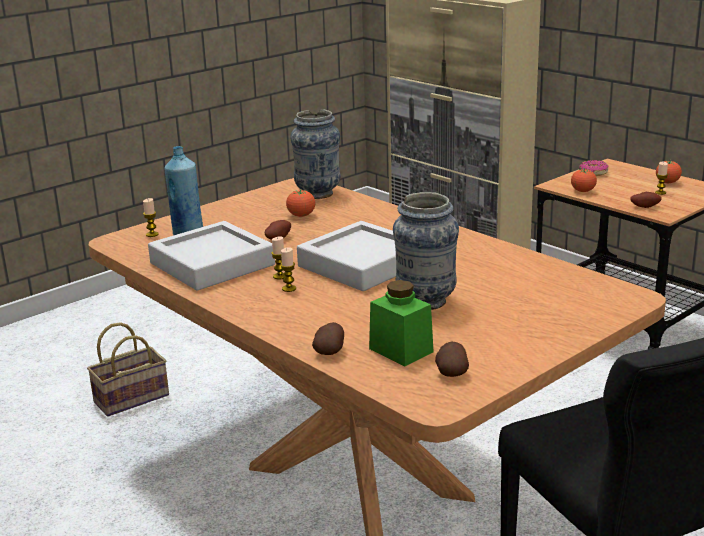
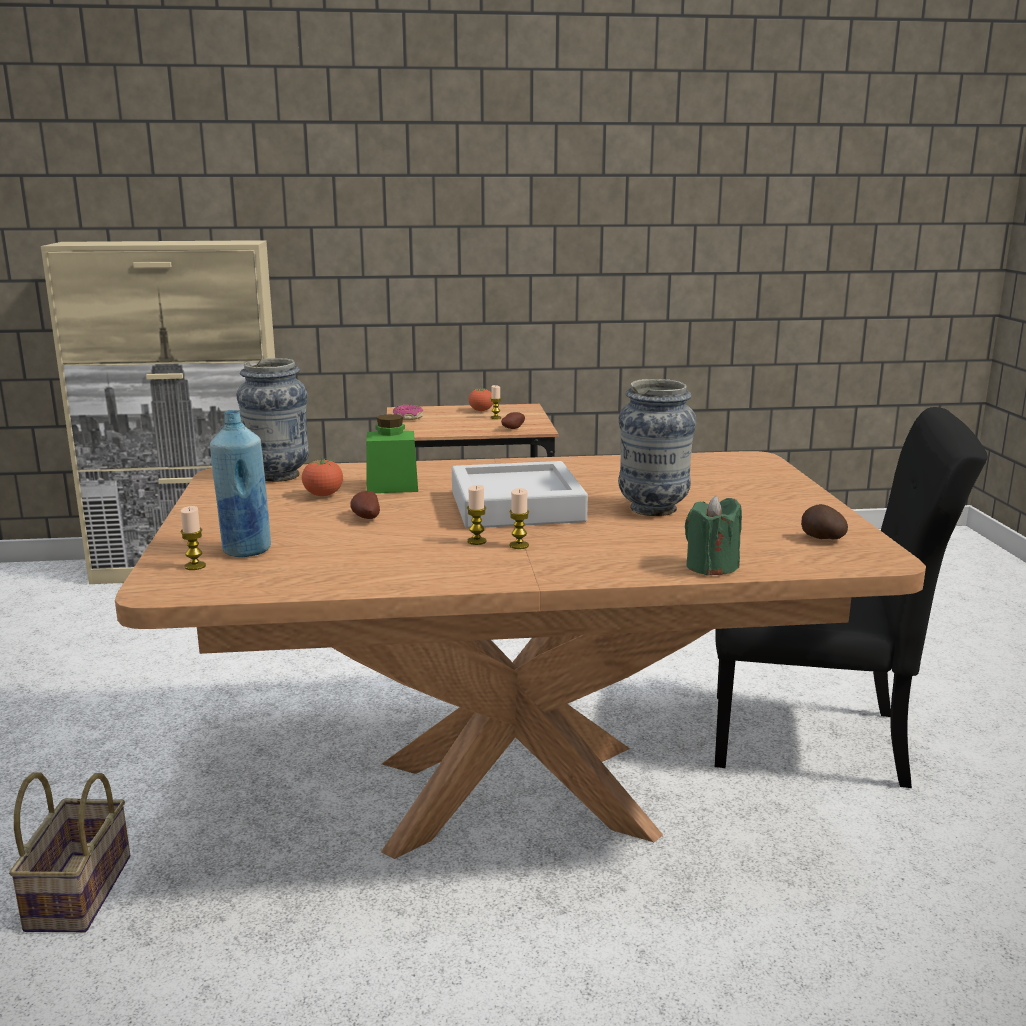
camera: 55 degrees left, 5 degrees down
grey tray [148,221,275,291] -> none
potato [312,322,344,355] -> green candle [685,495,742,576]
green jar [369,280,434,366] -> green jar moved to [366,414,418,493]
tomato [571,168,597,192] -> none

